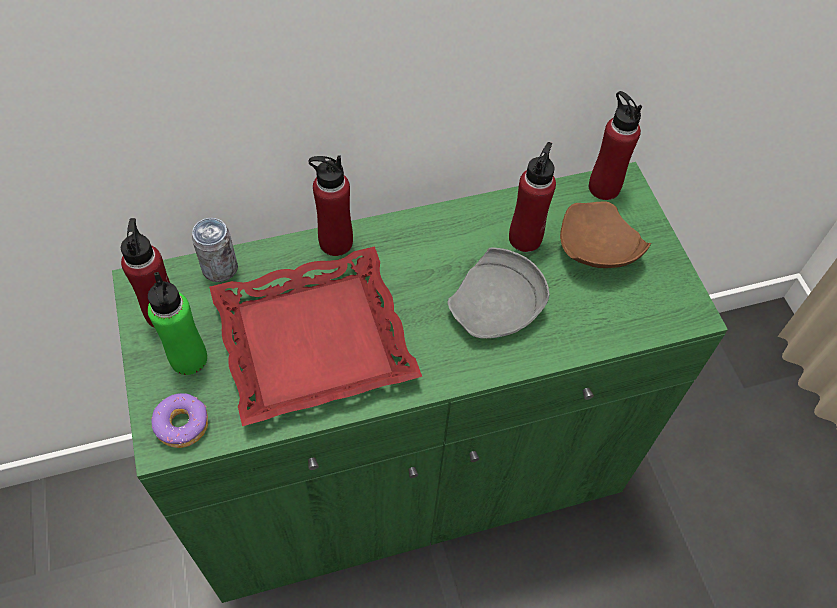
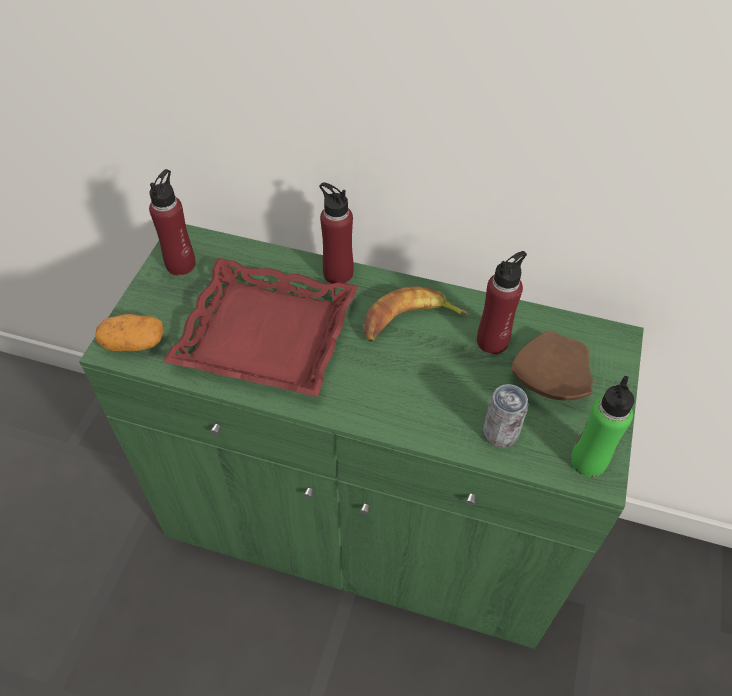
camera: 35 degrees right, 5 degrees down
green bottle [148,272,207,375] -> green bottle moved to [571,376,634,477]
donut [151,393,208,448] -> potato [95,314,164,351]
can [192,218,238,282] -> can moved to [483,384,528,448]
grey plate [448,247,550,338] -> none
red bottle [589,91,642,200] -> none
none -> banana [363,286,470,342]

